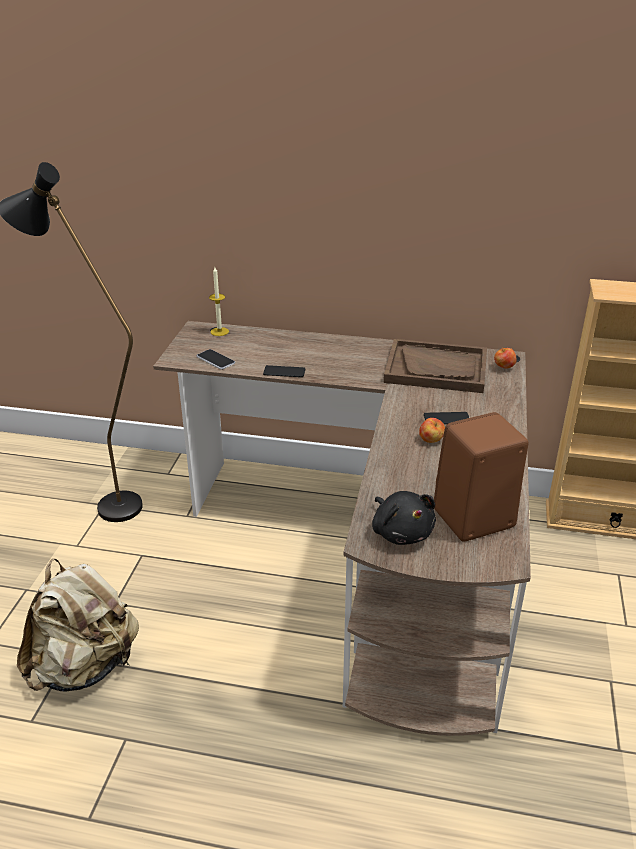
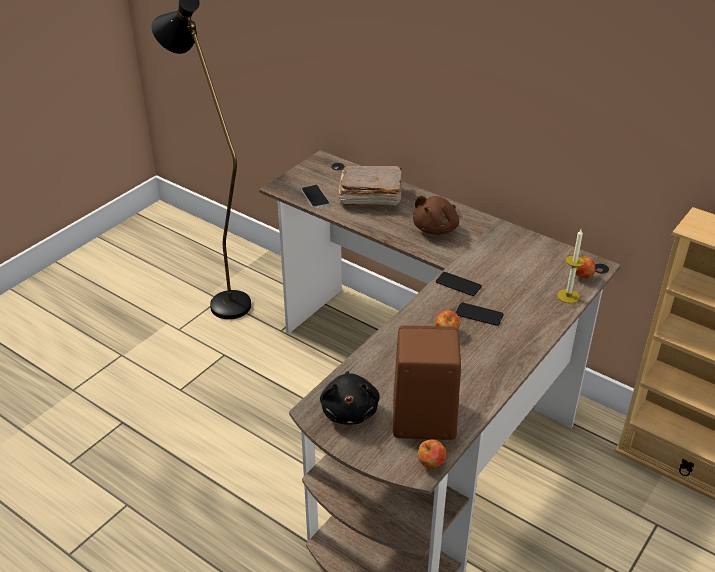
camera: 25 degrees right, 5 degrees up
beige backpack [17,559,139,691] -> none
candle [209,267,229,336] -> candle moved to [557,229,585,303]
phone [263,365,305,377] -> phone moved to [436,272,482,296]
brown tray [384,339,487,393] -> none
none -> brown book [338,165,402,206]
none -> brown plush toy [413,196,459,234]
none -> apple [418,439,446,468]

